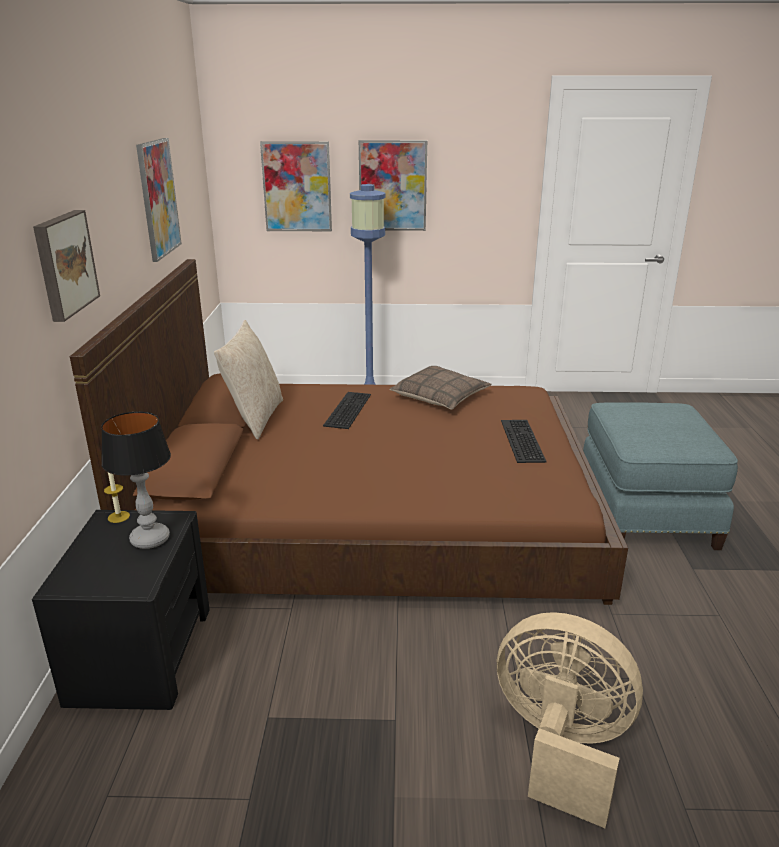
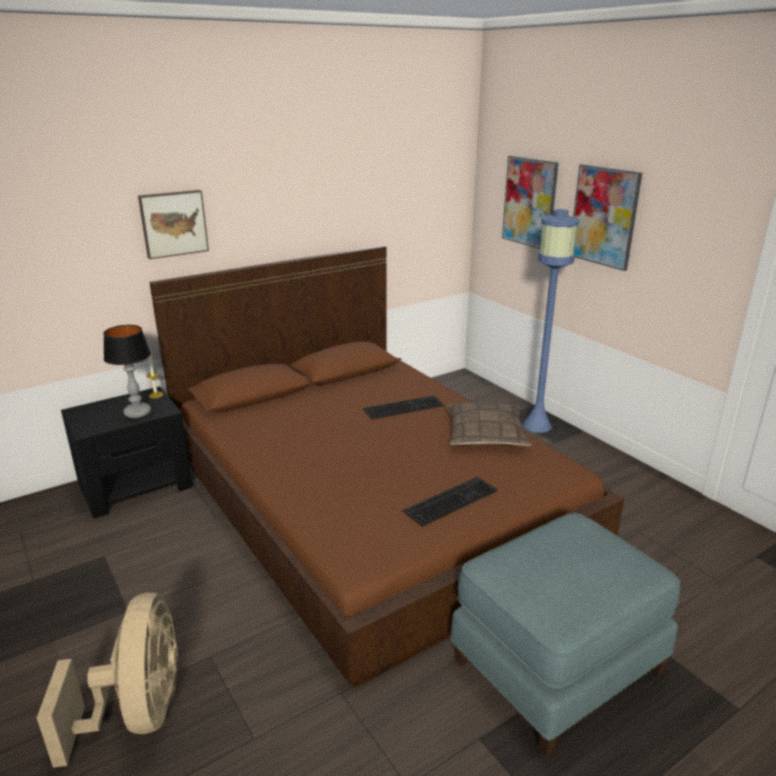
camera: 55 degrees right, 0 degrees up
picture [136,138,182,262] -> none
beige pillow [214,320,283,440] -> none

